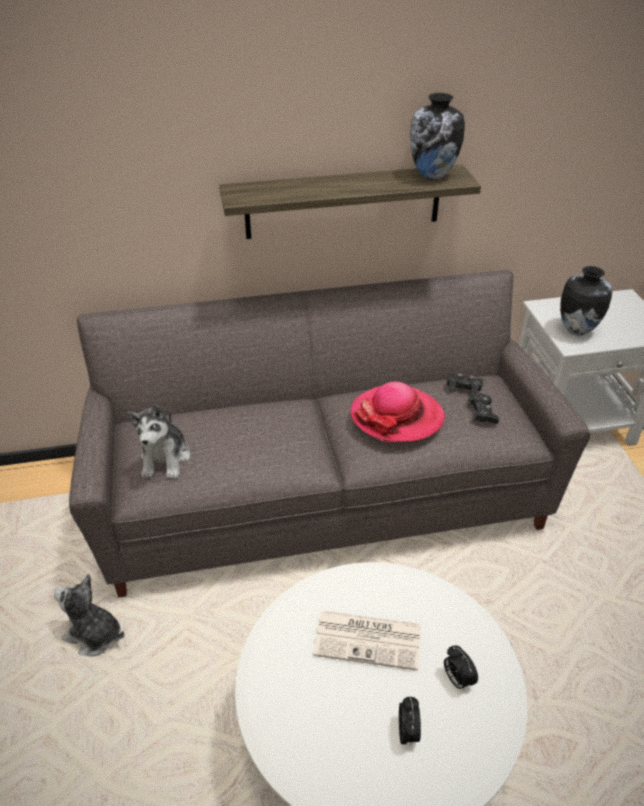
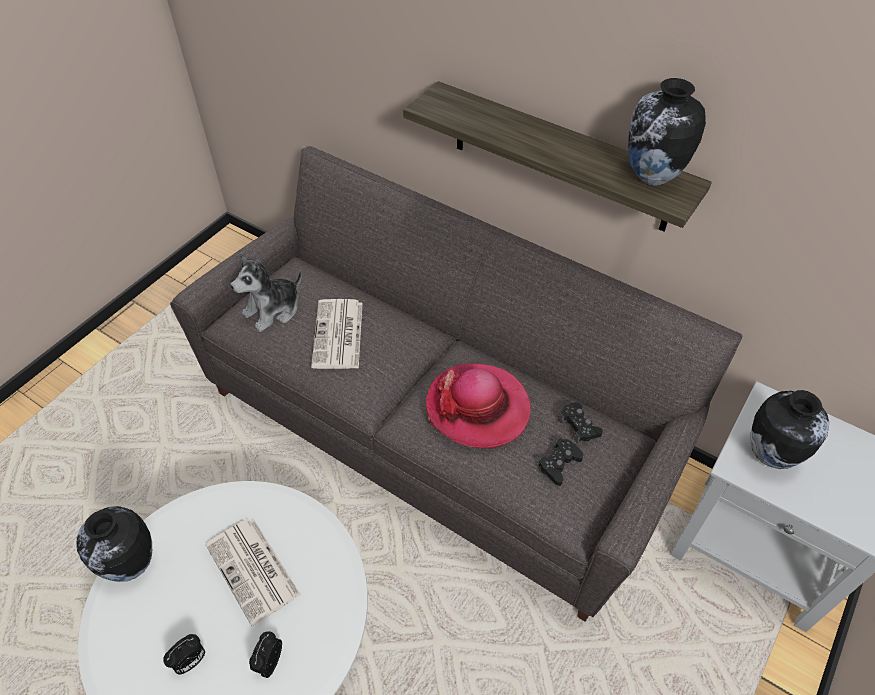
camera: 45 degrees right, 10 degrees up
plush toy [54,574,124,656] -> none
none -> vase [76,506,152,582]
none -> newspaper [311,299,363,369]

